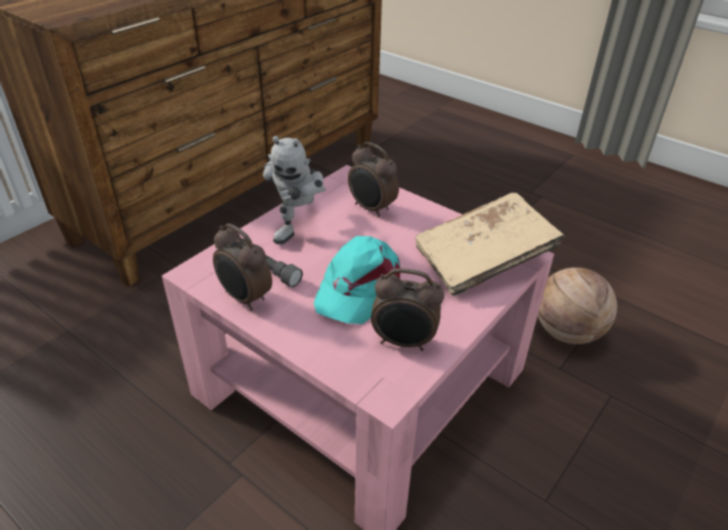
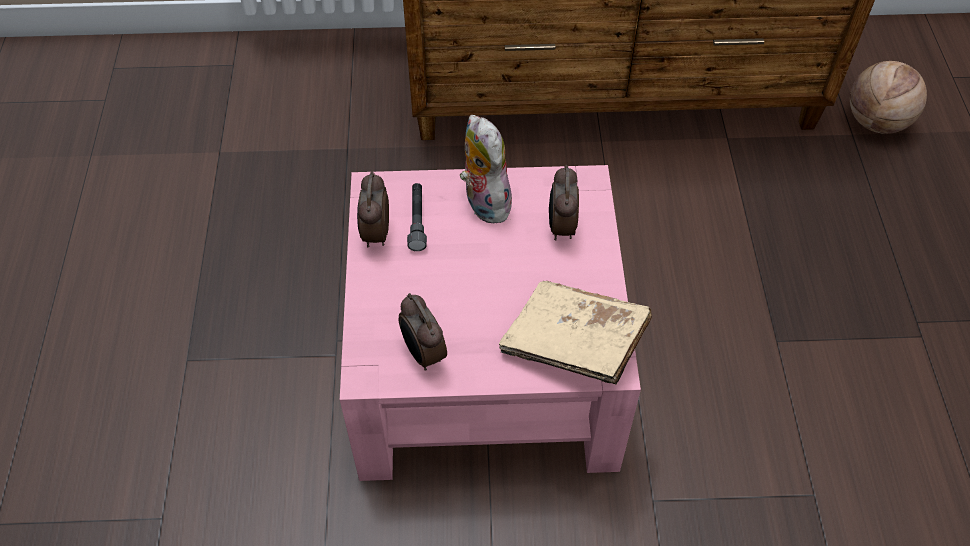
camera: 50 degrees right, 15 degrees up
toy robot [263,136,326,244] -> plush toy [460,115,513,223]
turquoise cap [314,236,400,324] -> none
basketball [538,267,617,344] -> basketball moved to [850,61,927,134]

